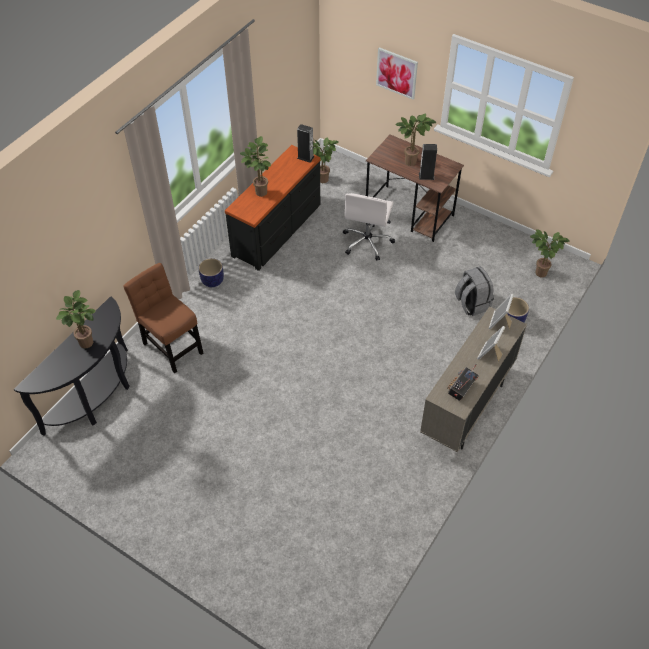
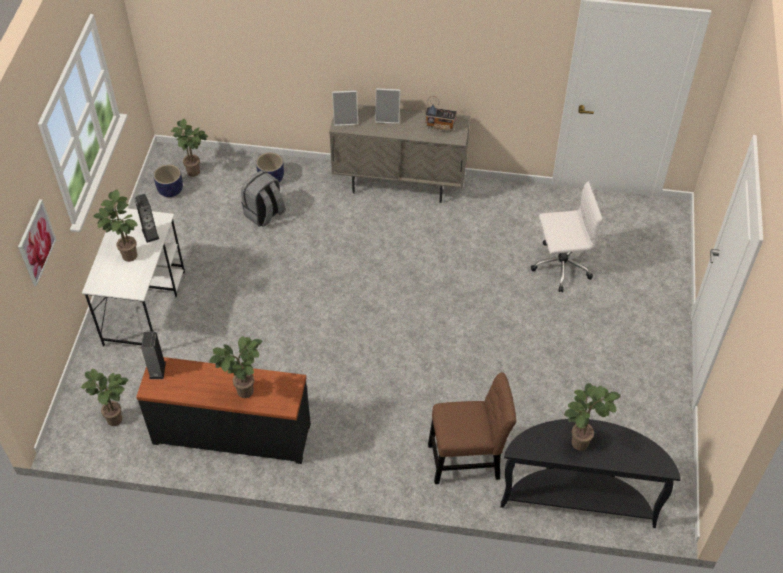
camera: 115 degrees left, 0 degrees up
brown chair [123,263,203,374] -> brown chair turned 120 degrees counterclockwise [428,372,516,484]
planter [199,258,224,287] -> planter moved to [153,164,183,197]
white office chair [343,193,395,261] -> white office chair moved to [531,181,602,292]
brown desk [366,135,464,242] -> white desk [82,207,185,347]

